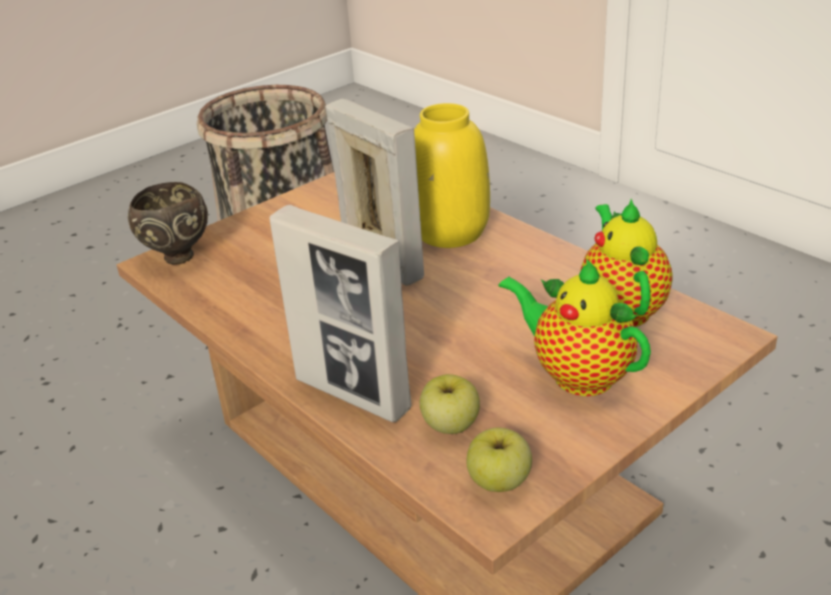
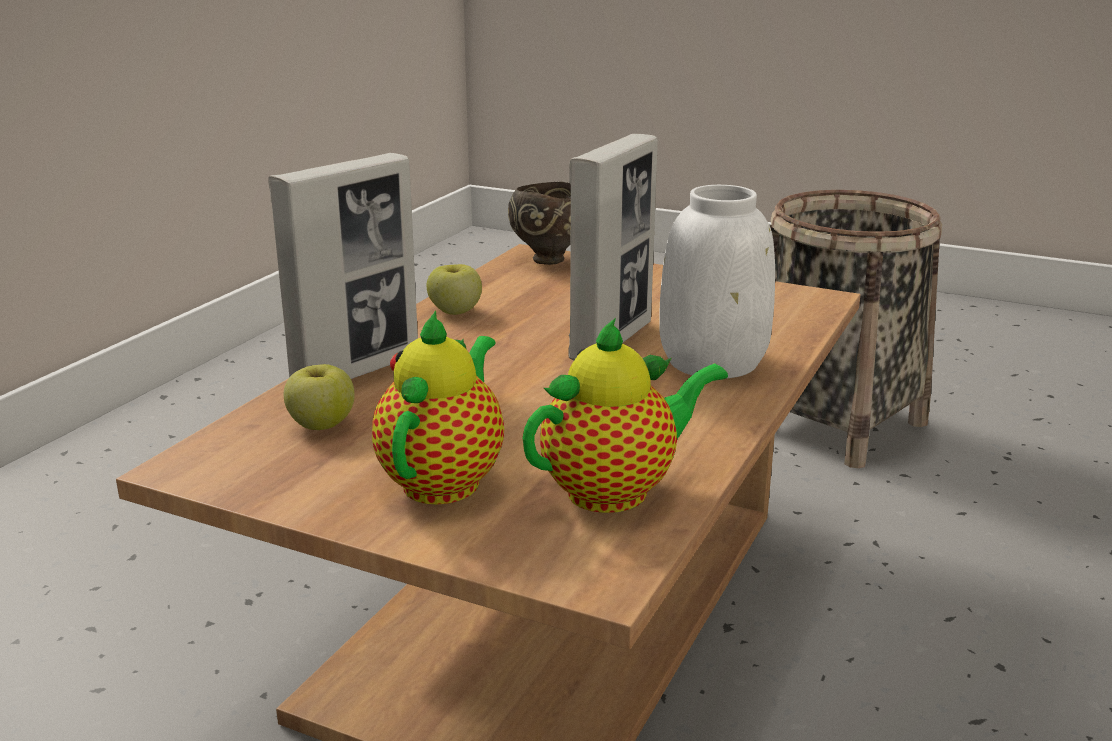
camera: 65 degrees right, 10 degrees down
picture frame [269,205,412,422] -> picture frame turned 150 degrees counterclockwise [268,153,418,379]
yellow vase [414,103,490,248] -> white vase [659,185,775,379]
apple [466,428,532,492] -> apple moved to [427,264,482,315]

